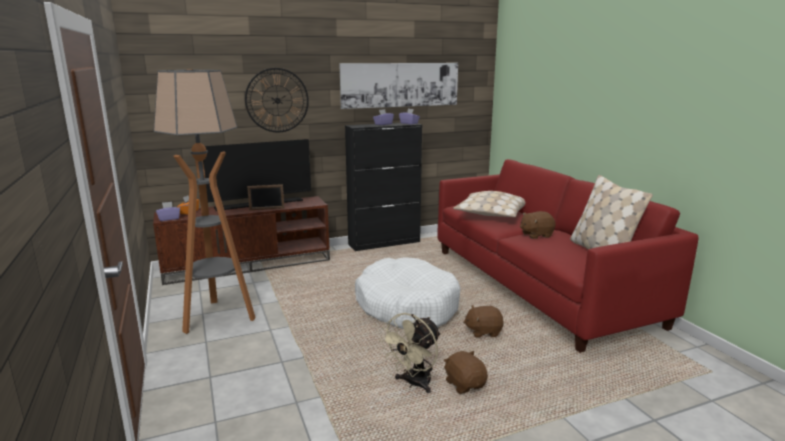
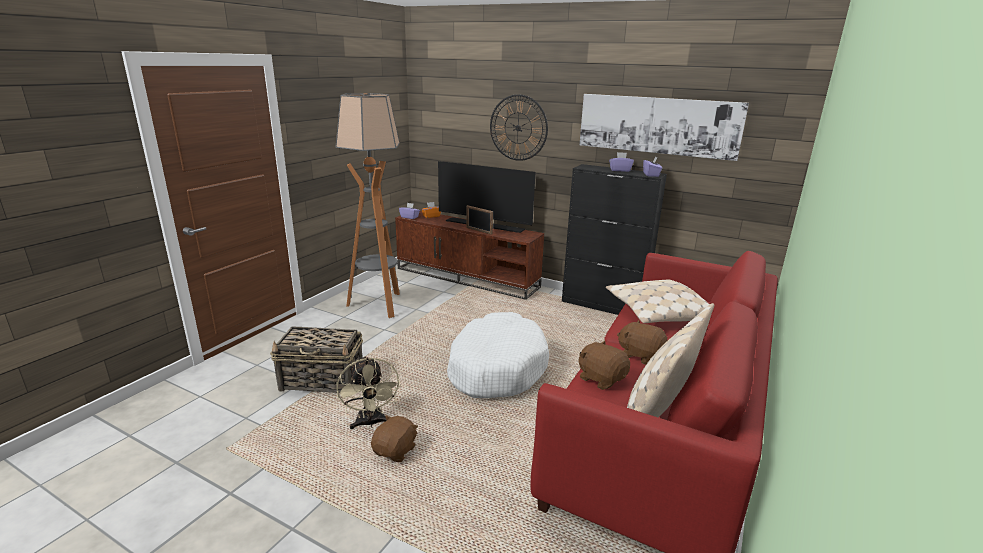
camera: 50 degrees right, 5 degrees up
beige fan [379,313,441,393] -> beige fan turned 105 degrees counterclockwise [336,356,401,429]
brown plush toy [463,305,504,338] -> brown plush toy moved to [579,341,630,390]
none -> basket [270,326,363,393]

